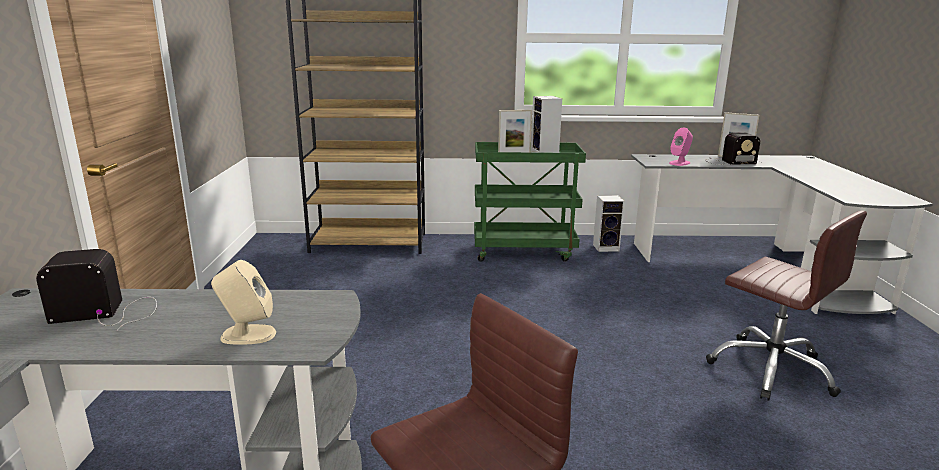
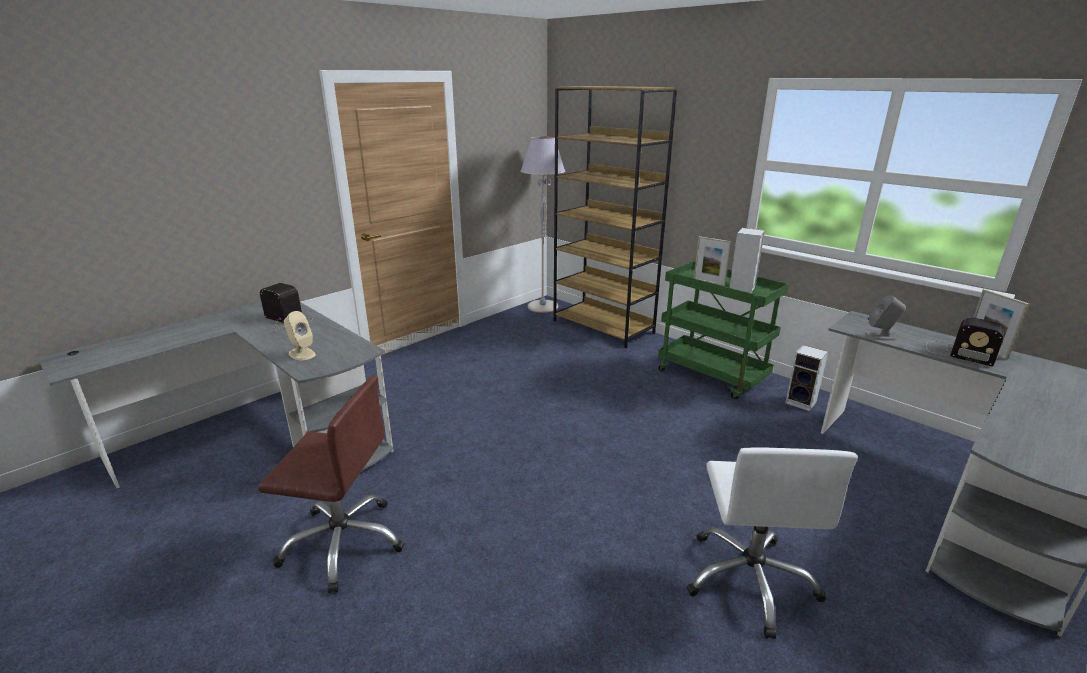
camera: 45 degrees right, 5 degrees up
pink speaker [669,128,693,166] -> grey speaker [865,295,906,341]
brown office chair [706,210,867,401] -> white office chair [686,447,858,639]
none -> grey floor lamp [520,136,565,313]

